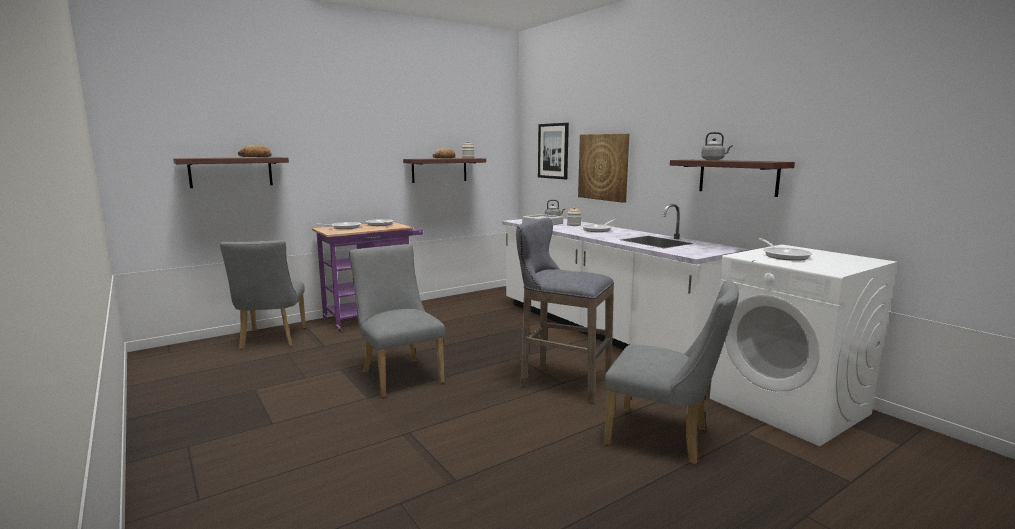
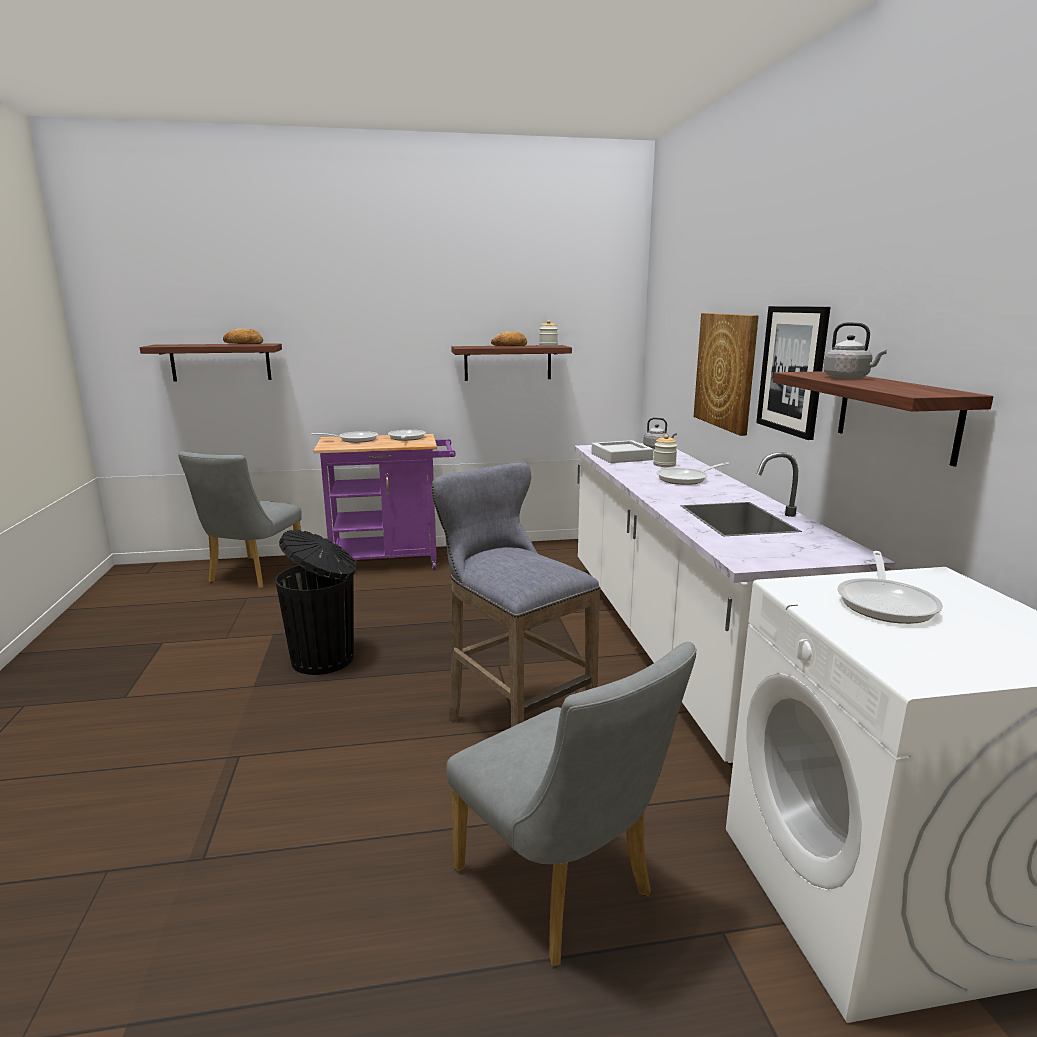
camera: 25 degrees right, 5 degrees up
grey chair [349,244,445,398] -> black trash can [275,530,357,675]
picture [538,123,569,179] -> picture moved to [756,306,831,440]

